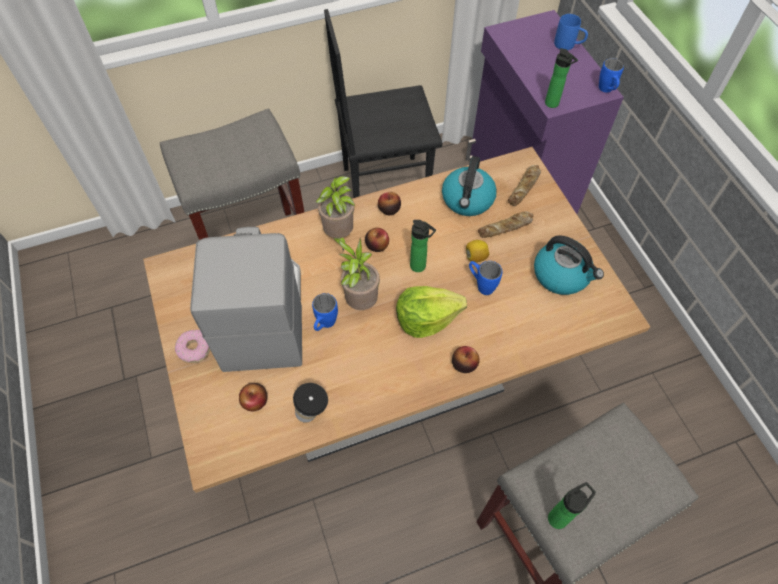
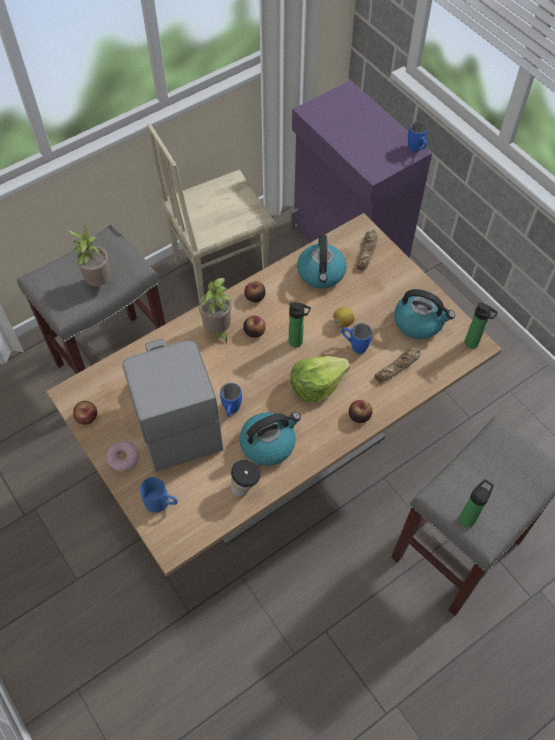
camera: 15 degrees left, 0 degrees up
apple [239,383,268,411] -> apple moved to [73,401,97,425]
black chair [324,9,442,198] -> beige chair [147,123,275,302]
potted plant [339,239,380,310] -> potted plant moved to [68,225,111,286]
bread [478,211,534,238] -> bread moved to [374,348,420,383]
bottle [545,48,578,108] -> bottle moved to [465,303,498,349]
blue mug [554,14,588,50] -> blue mug moved to [140,477,178,513]
none -> kettle [240,412,301,466]

